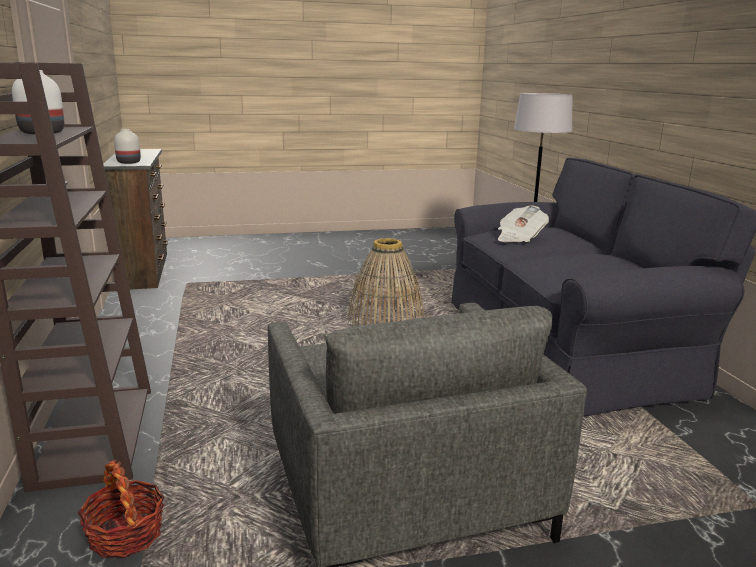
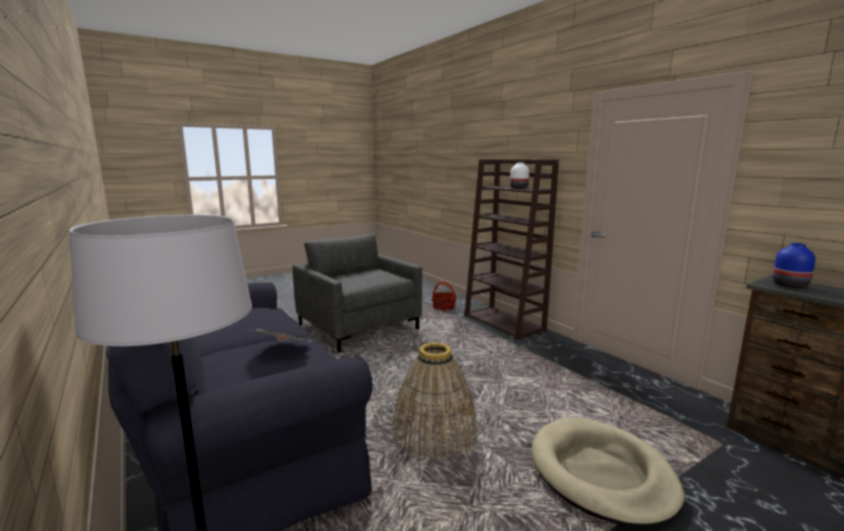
camera: 160 degrees right, 5 degrees down
white vase [114,129,141,164] -> blue vase [772,243,816,288]
none -> beige dog bed [532,417,684,528]

